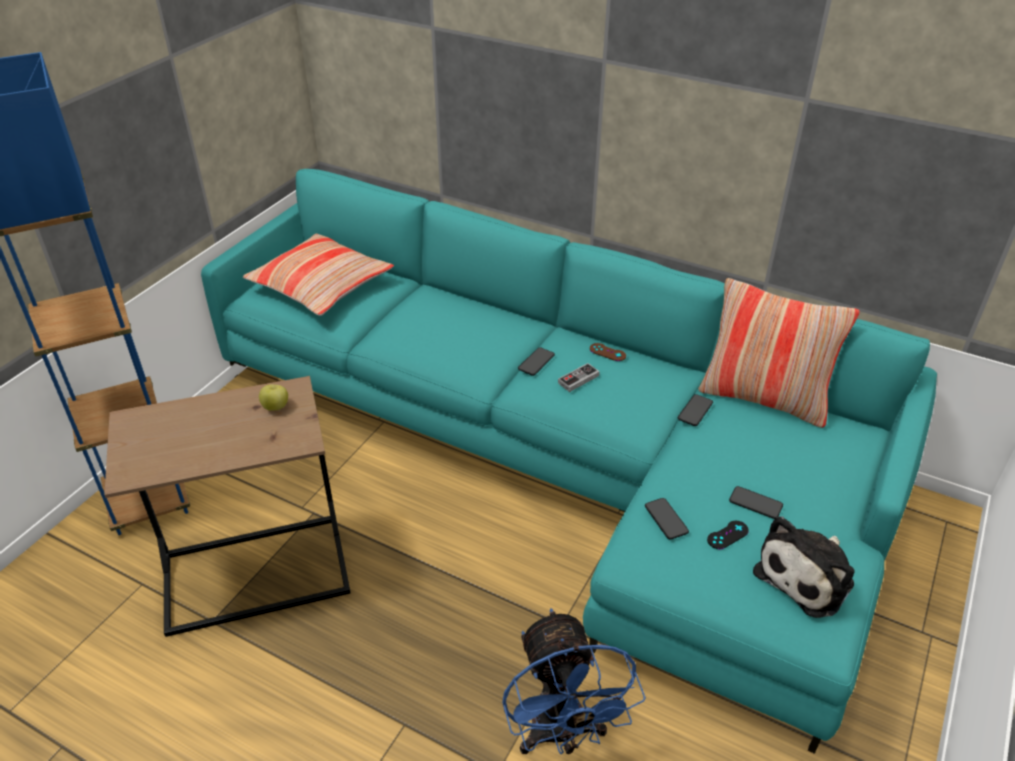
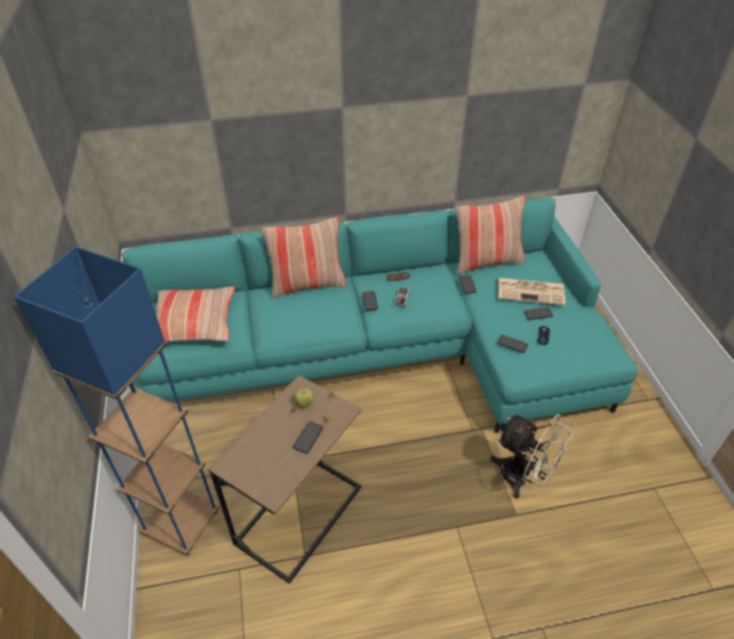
camera: 40 degrees left, 5 degrees up
blue fan [502,608,646,755] -> beige fan [490,414,576,498]
plush toy [753,516,854,618] -> none
none -> pillow [262,217,346,298]
none -> phone [293,422,323,454]
none -> newspaper [498,278,565,305]

